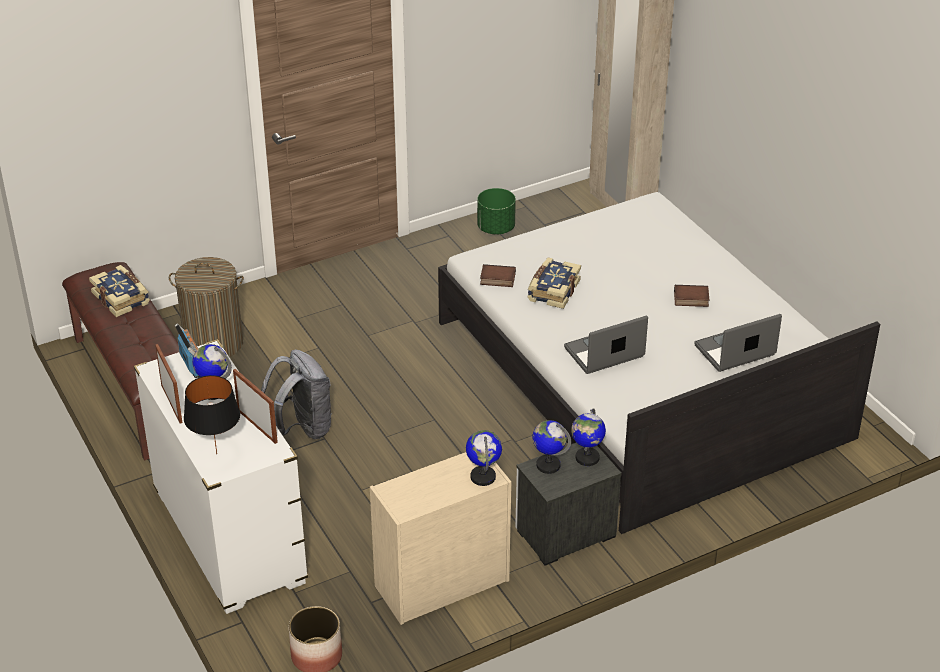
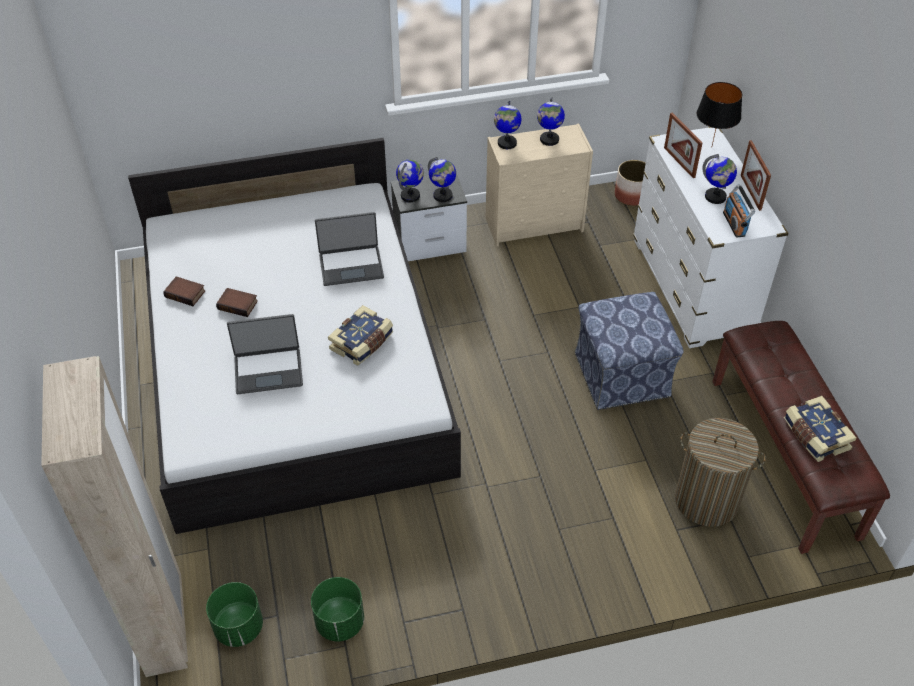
camera: 165 degrees left, 10 degrees up
grey backpack [261,350,332,439] -> ottoman [574,292,684,410]
book [480,264,516,287] -> book moved to [163,276,205,306]
laptop [694,314,782,372] -> laptop moved to [227,314,303,394]
none -> green planter [206,582,263,647]
none -> globe [537,97,565,146]

